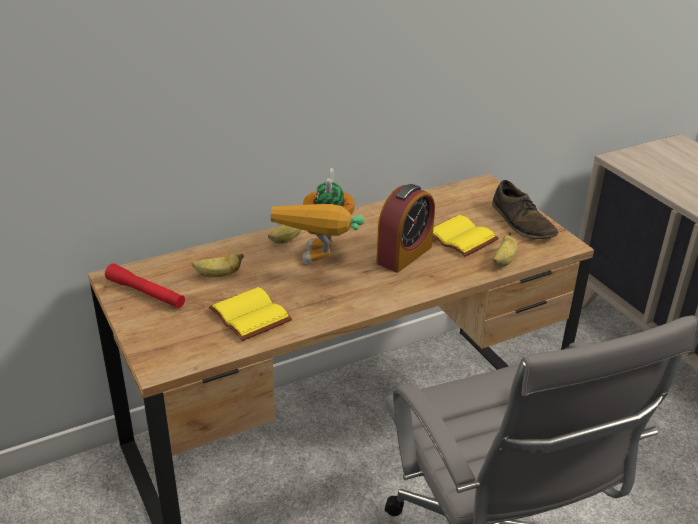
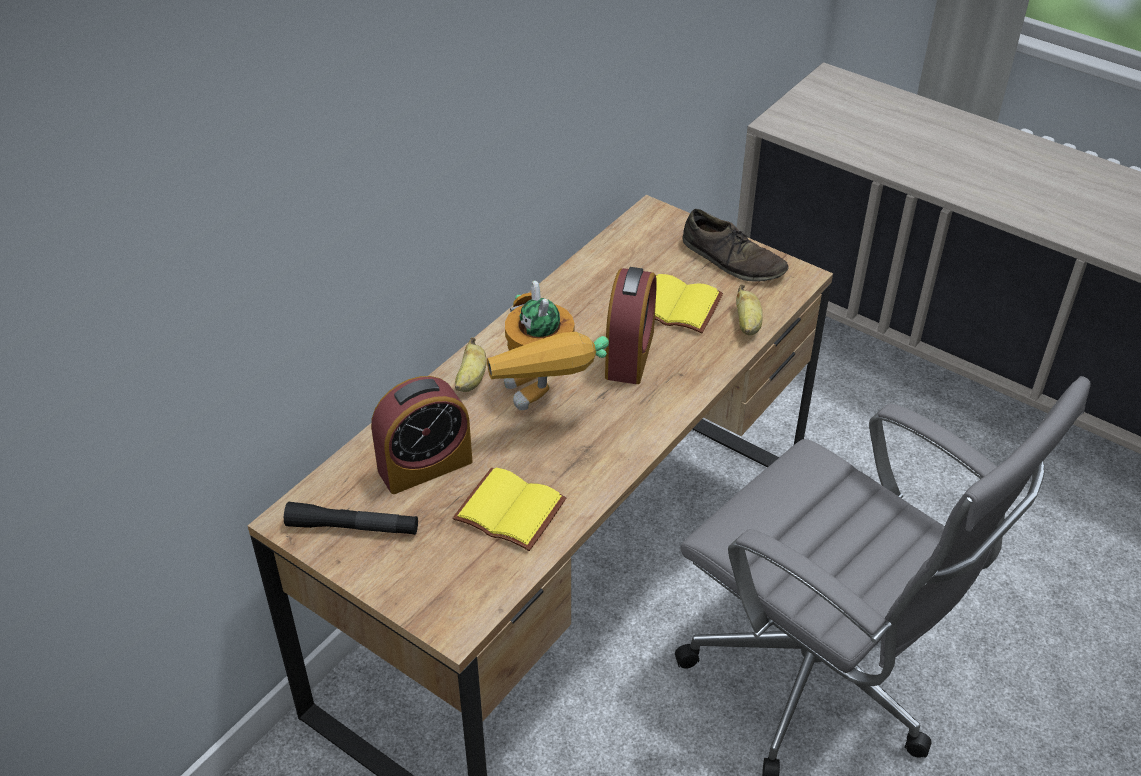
camera: 25 degrees left, 10 degrees up
red flashlight [105,264,185,308] -> black flashlight [284,502,418,535]
banana [191,253,244,278] -> alarm clock [371,376,473,494]

